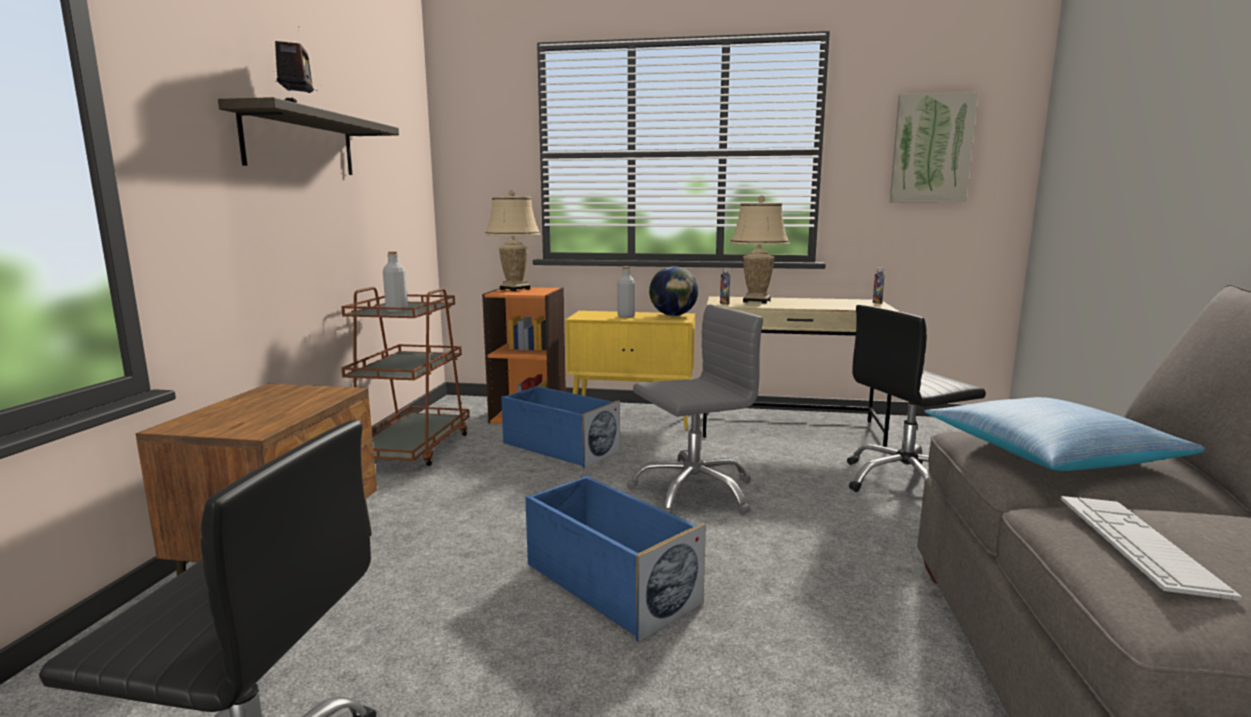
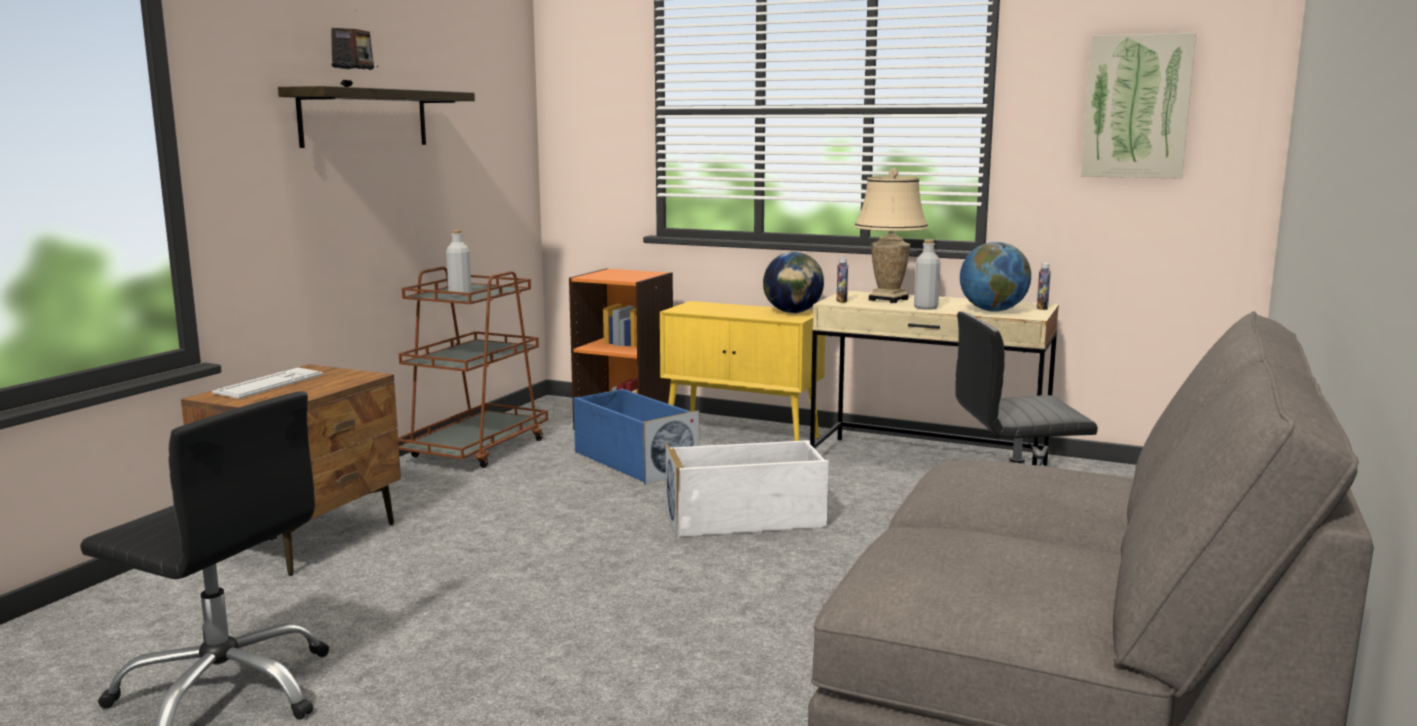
camera: 15 degrees right, 0 degrees up
beige table lamp [485,190,541,291] -> none
blue storage box [525,475,706,642] -> none
grey bottle [617,266,635,318] -> grey bottle moved to [914,239,940,310]
grey office chair [627,305,763,515] -> white storage box [666,440,828,539]
pillow [925,397,1205,471] -> none
keyboard [1060,496,1242,601] -> keyboard moved to [212,368,324,399]
none -> globe [960,242,1031,312]

